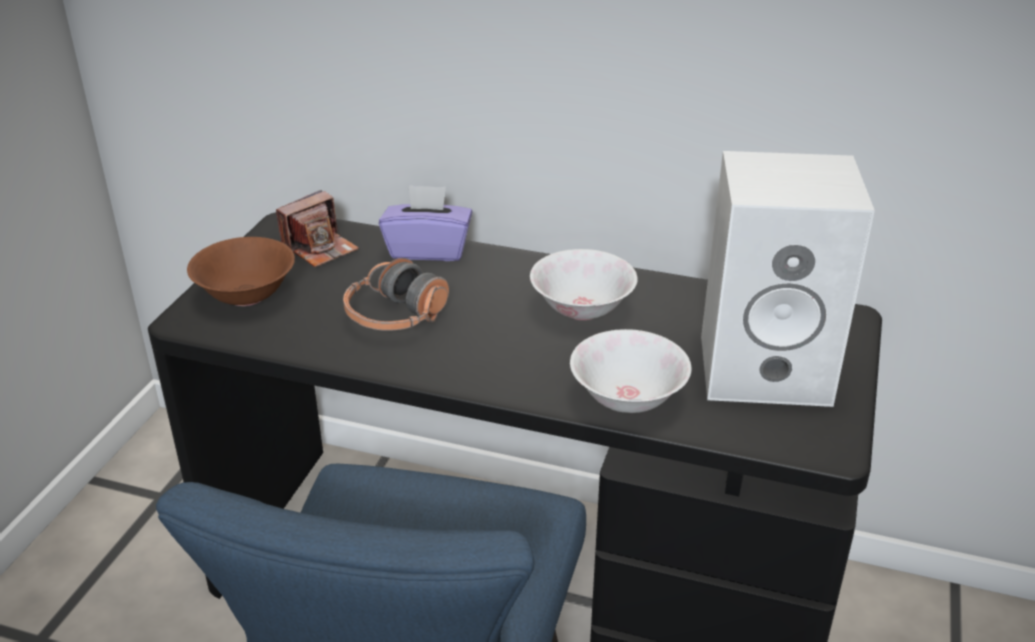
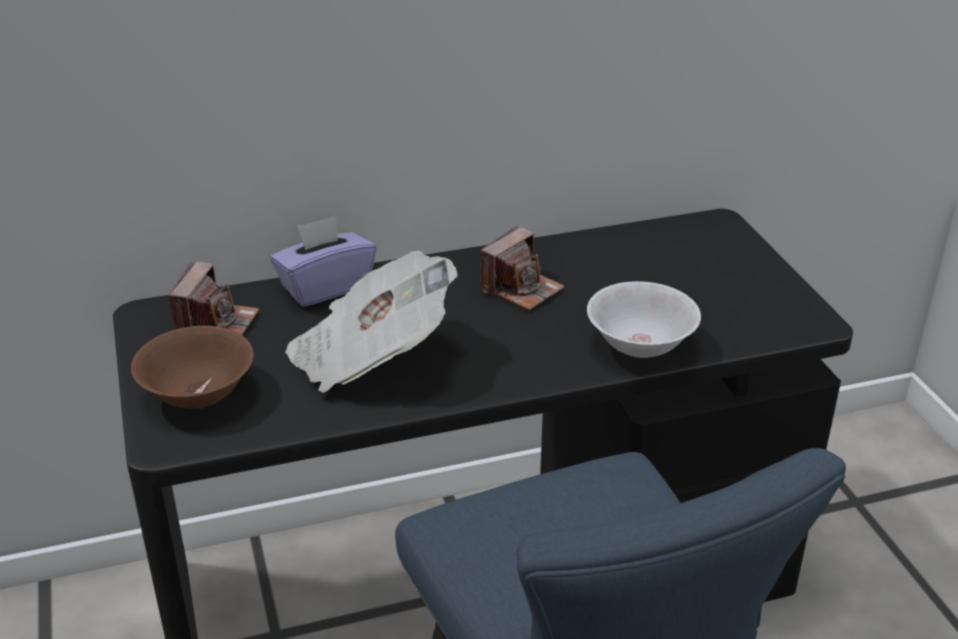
camera: 35 degrees left, 0 degrees up
headphones [343,258,449,331] -> newspaper [285,250,458,393]
white bowl [530,249,638,320] -> camera [480,226,565,310]
white speaker [701,151,875,407] -> none

